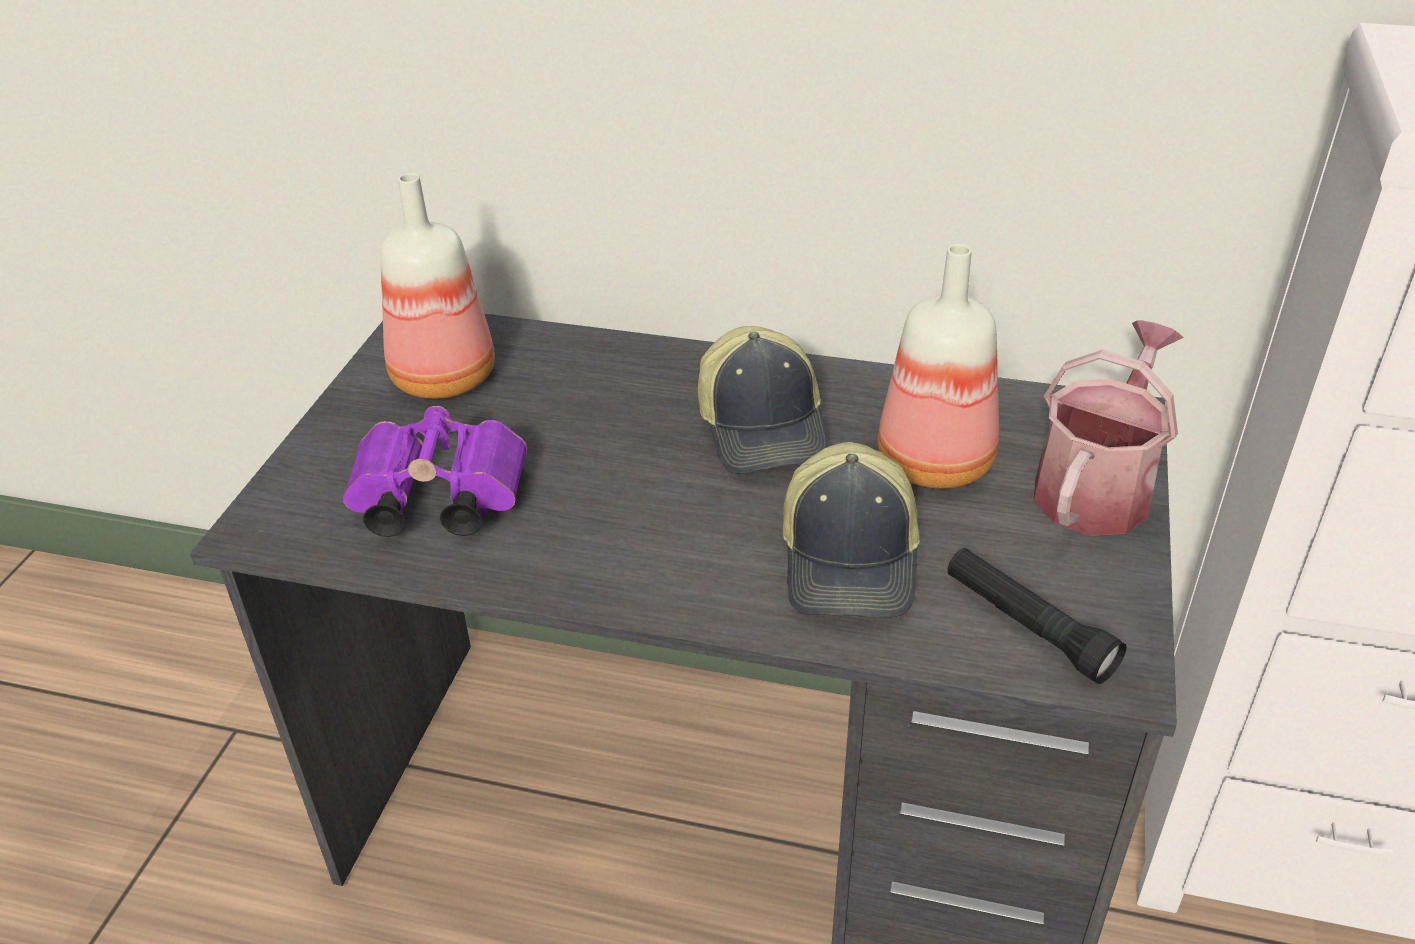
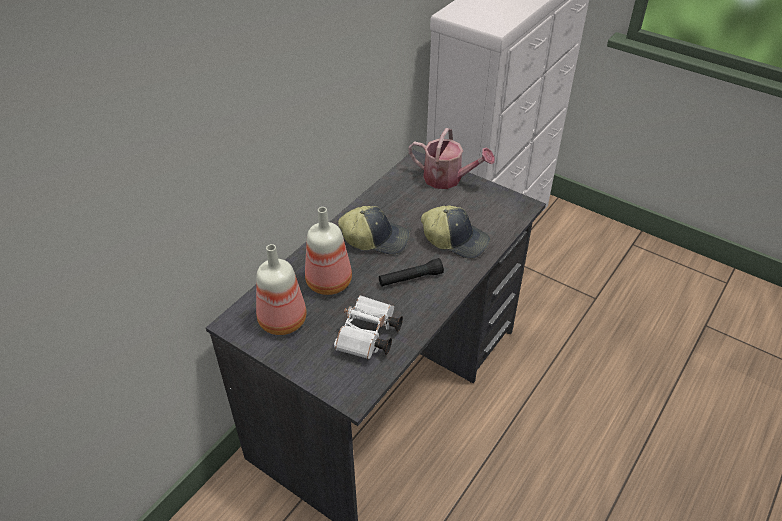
camera: 70 degrees left, 5 degrees up
purple binoculars [343,406,528,537] -> white binoculars [334,296,403,359]
bottle [878,244,999,489] -> bottle moved to [305,207,352,295]
black flashlight [947,548,1127,684] -> black flashlight moved to [379,258,444,287]
watering can [1033,320,1184,536] -> watering can turned 150 degrees clockwise [408,128,495,189]

